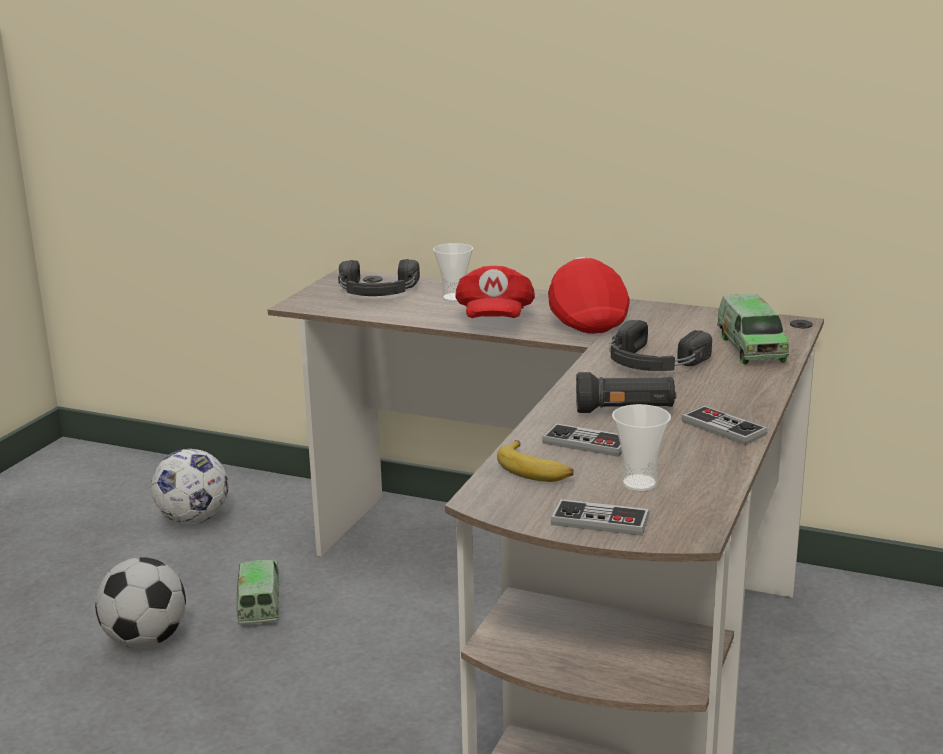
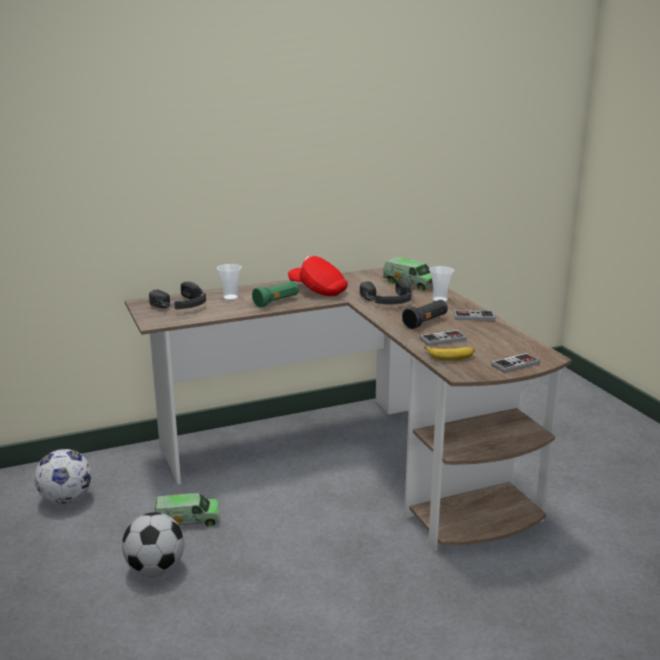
camera: 45 degrees left, 0 degrees up
toy truck [237,560,280,625] -> toy truck turned 135 degrees clockwise [155,493,219,526]
red cap [455,266,535,318] -> green flashlight [252,281,299,308]
cup [612,404,671,491] -> cup moved to [429,266,454,302]

